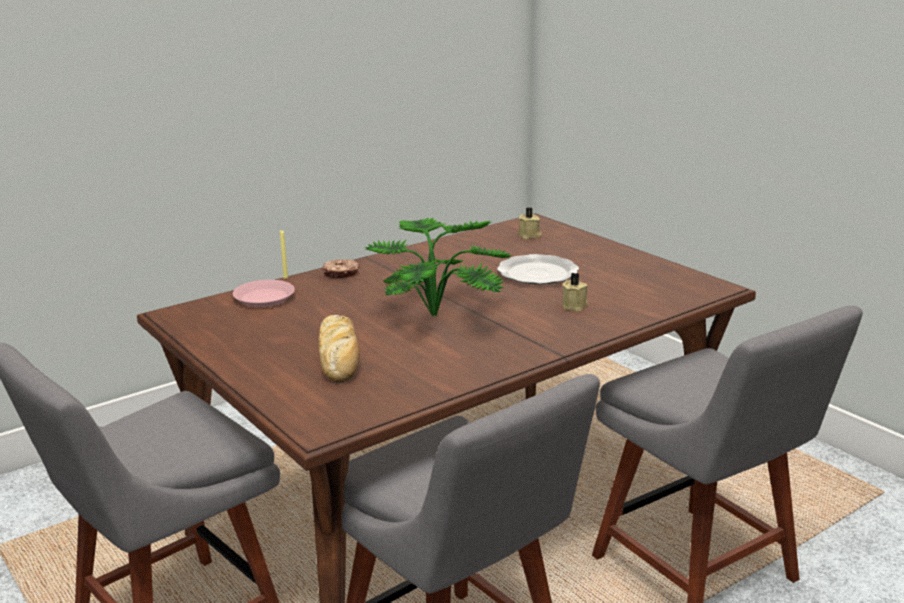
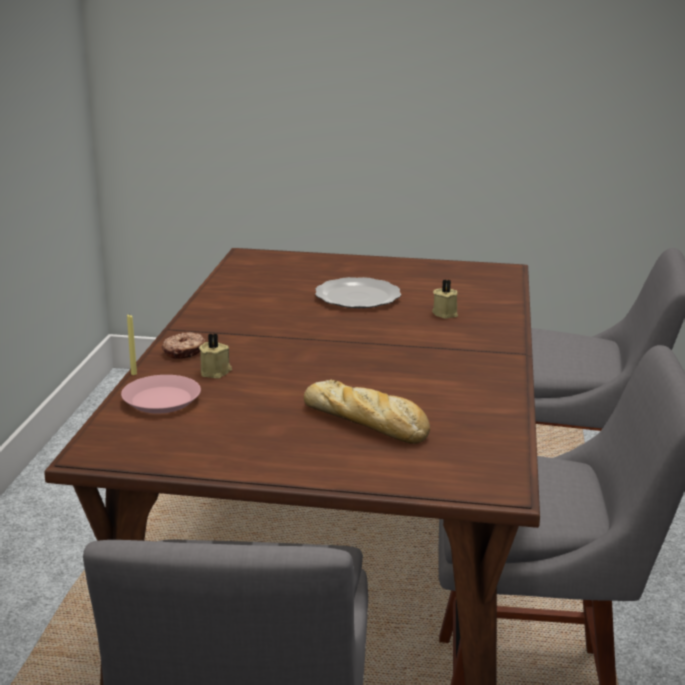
camera: 45 degrees left, 0 degrees up
potted plant [365,218,512,317] -> none
beige candle [518,207,542,239] -> beige candle moved to [199,333,232,378]

